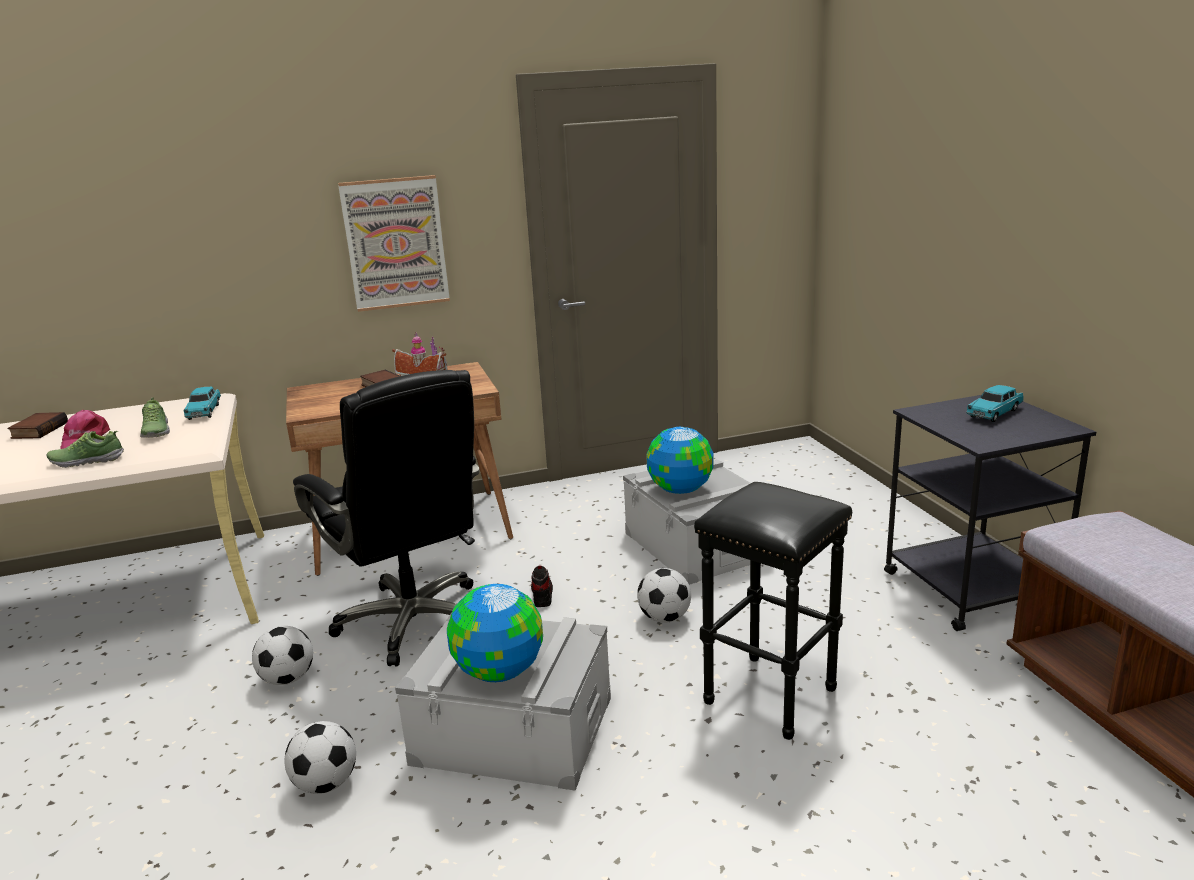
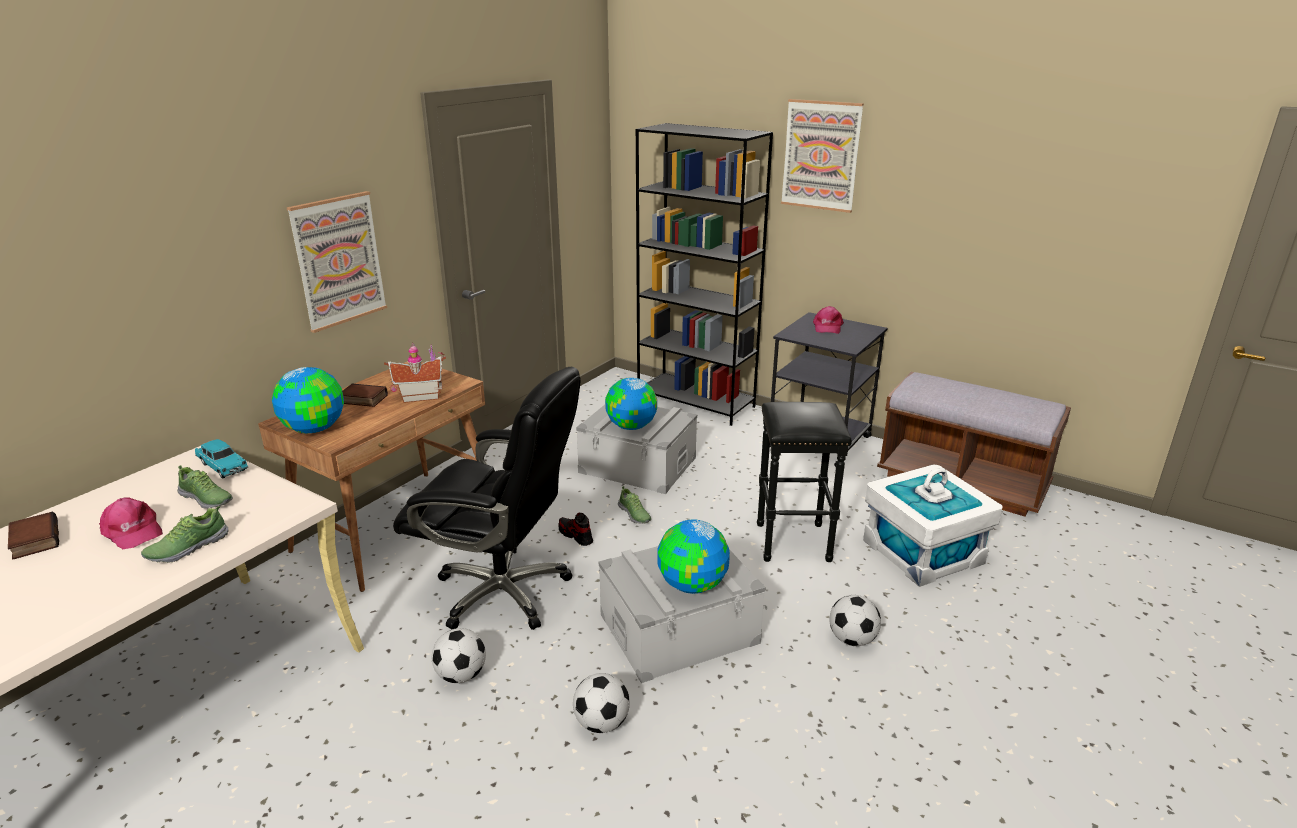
camera: 40 degrees left, 5 degrees up
football [637,568,691,623] -> football moved to [829,595,881,646]
turquoise toy car [966,385,1024,422] -> pink cap [813,306,844,334]
none -> globe [272,367,344,433]
none -> shoe [618,486,651,524]
none -> black bookcase [636,123,773,426]
none -> picture [781,99,864,213]
none -> white storage box [863,464,1002,587]

